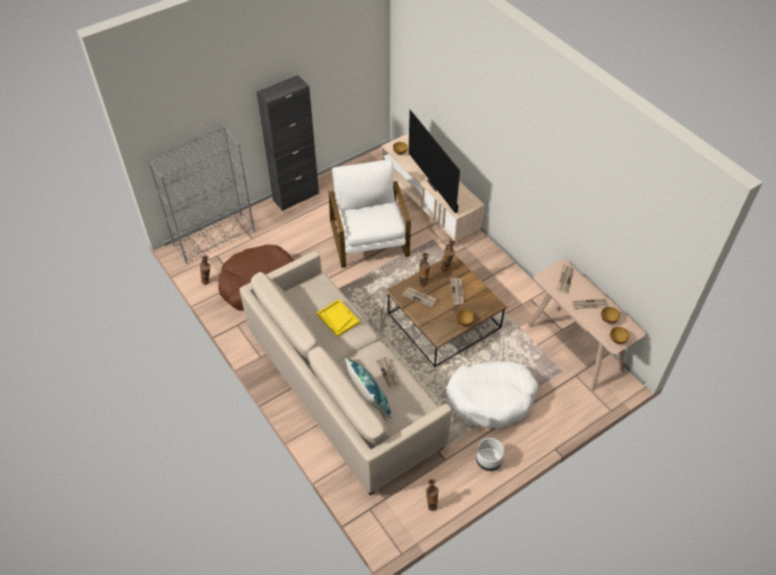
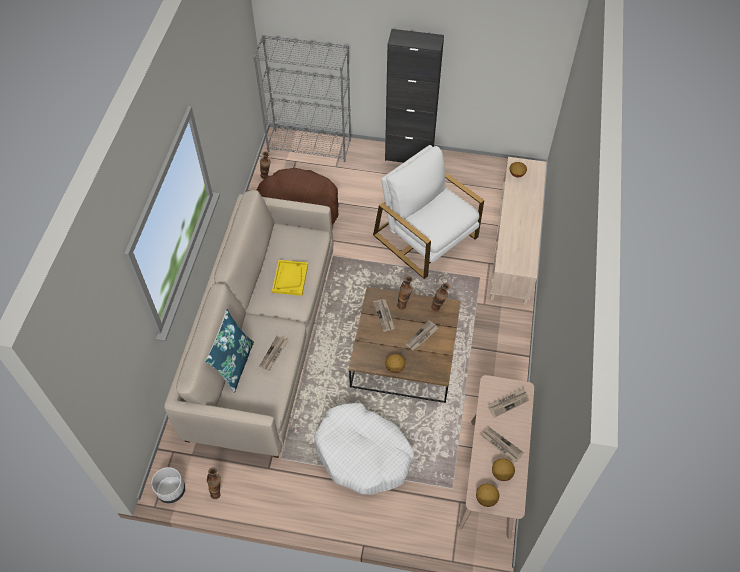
camera: 45 degrees right, 5 degrees up
white armchair [329,159,411,268] -> white armchair turned 75 degrees counterclockwise [373,145,484,279]
television [409,110,460,214] -> none
white planter [476,438,504,471] -> white planter moved to [151,467,185,503]

